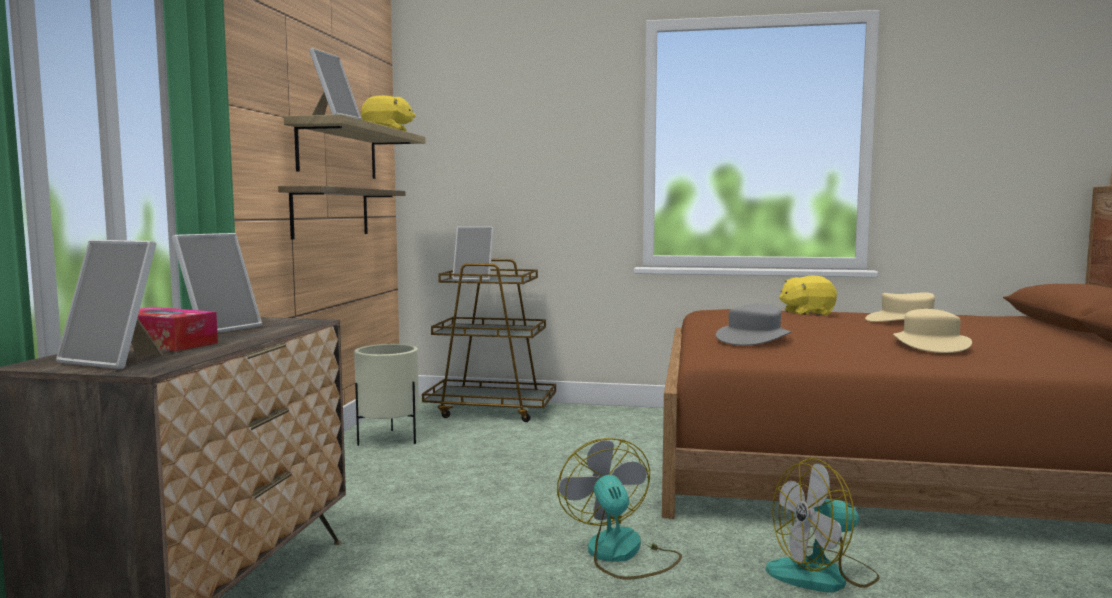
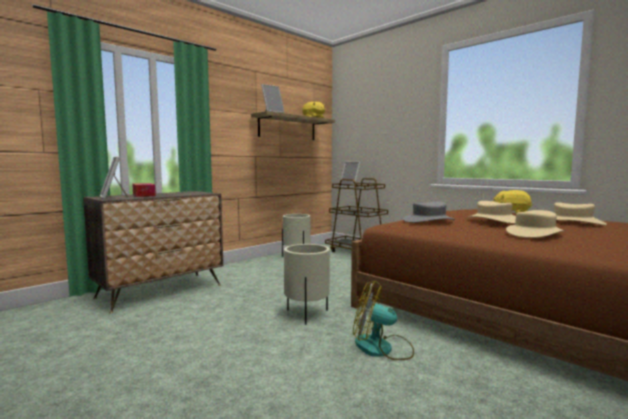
camera: 35 degrees right, 0 degrees up
picture frame [172,233,262,333] -> none
shelf [278,186,405,240] -> none
fan [557,438,682,579] -> beige planter [284,244,330,325]
none -> beige hat [468,201,516,224]

